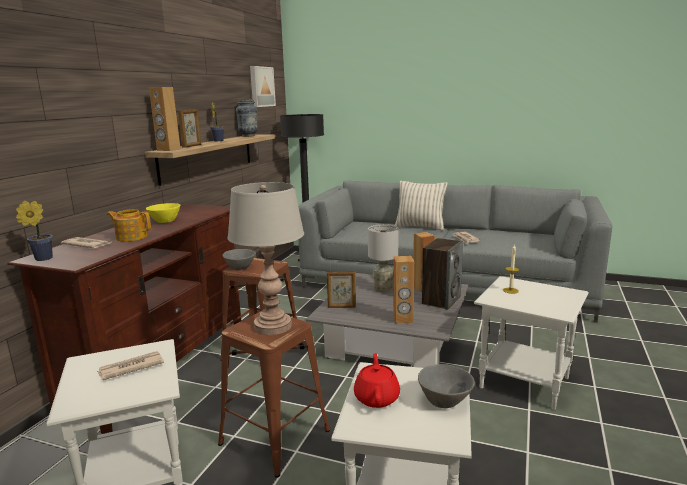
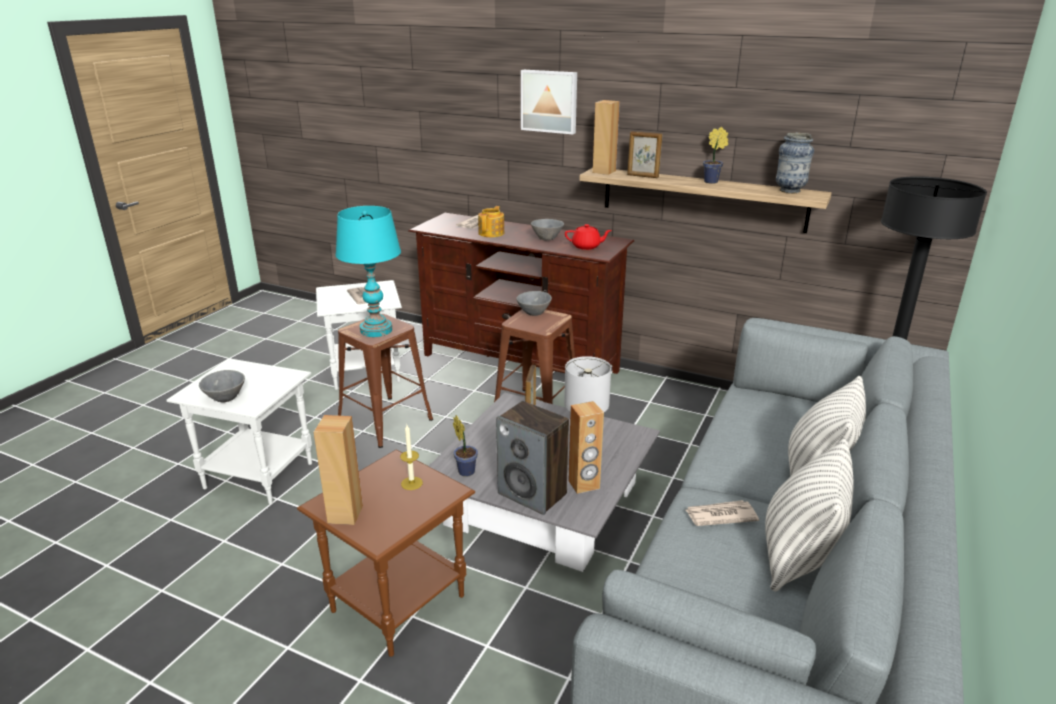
camera: 95 degrees right, 10 degrees up
potted plant [16,201,53,261] -> potted plant moved to [453,415,478,477]
yellow bowl [146,203,180,223] -> grey bowl [531,219,564,240]
grey table lamp [227,182,304,335] -> turquoise table lamp [335,206,401,337]
picture [250,66,276,107] -> picture moved to [521,70,577,134]
red teapot [354,353,400,408] -> red teapot moved to [565,224,612,250]
brown speaker [393,256,414,324] -> brown speaker moved to [314,415,363,525]
white side table [474,276,589,410] -> brown side table [297,450,475,657]
none -> pillow [765,438,854,592]

